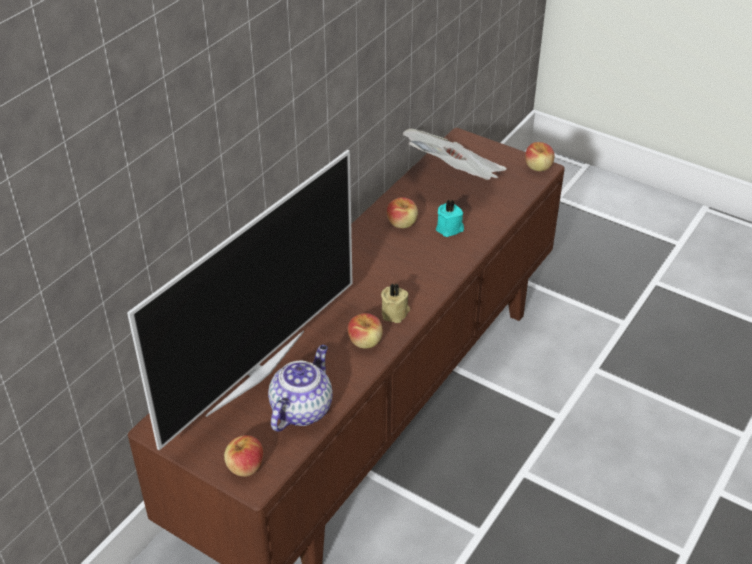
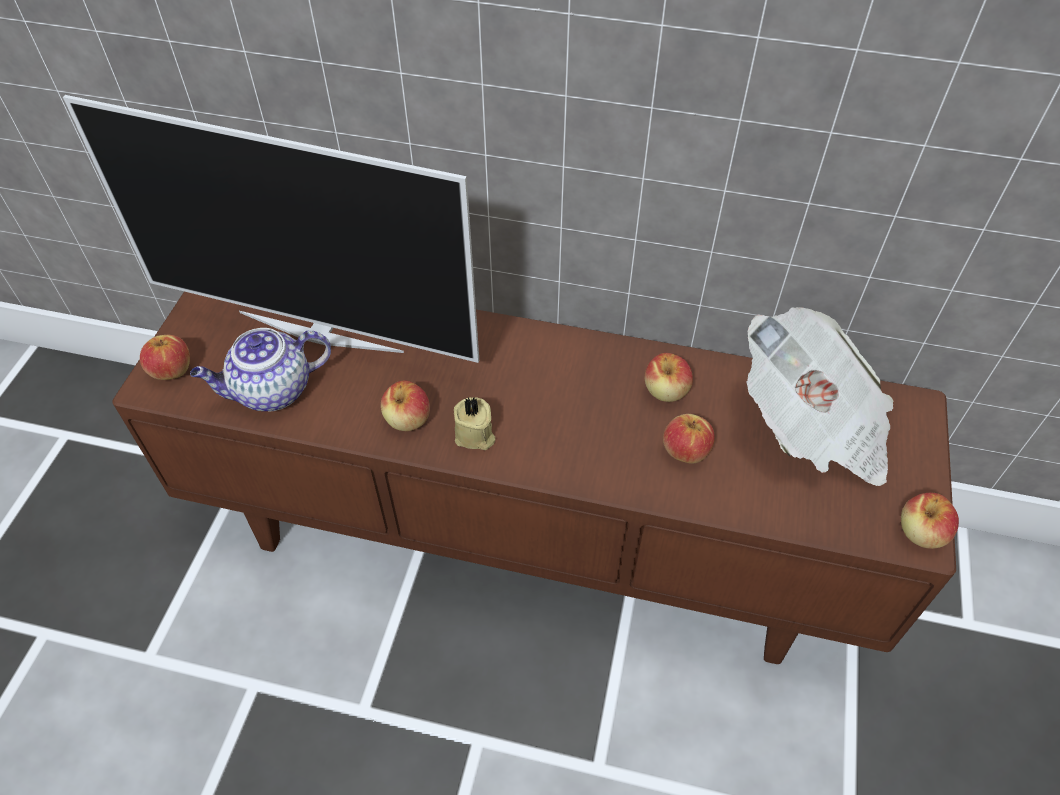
camera: 70 degrees right, 10 degrees up
teapot [268,345,333,432] -> teapot turned 150 degrees clockwise [190,328,331,411]
turquoise candle [436,199,464,237] -> apple [663,414,715,463]

